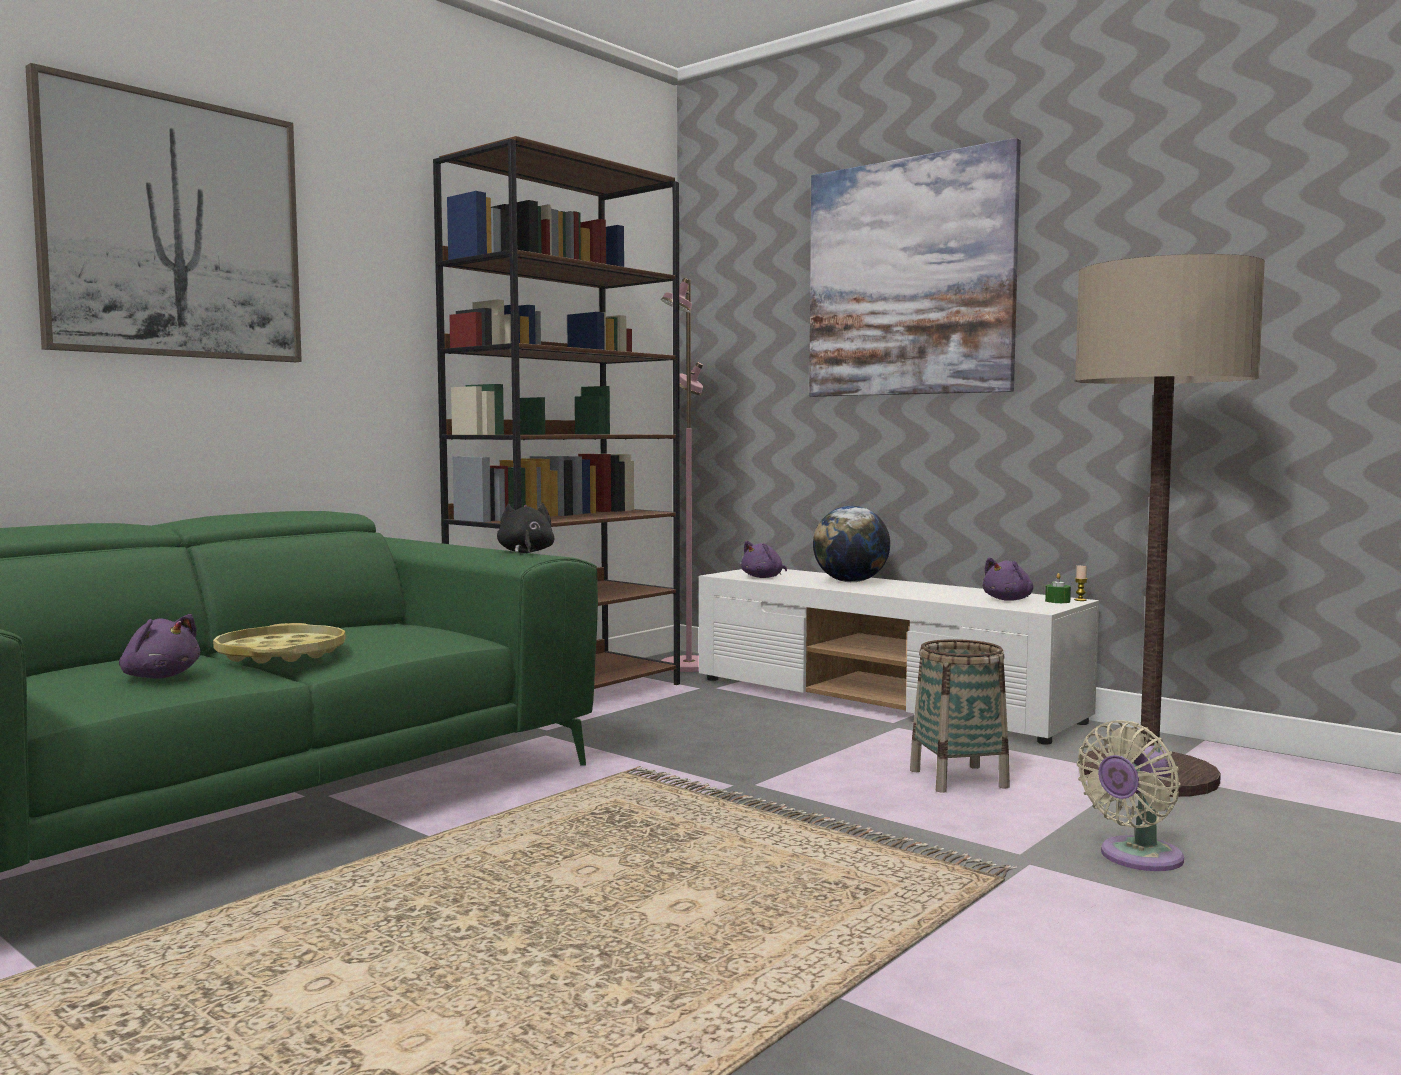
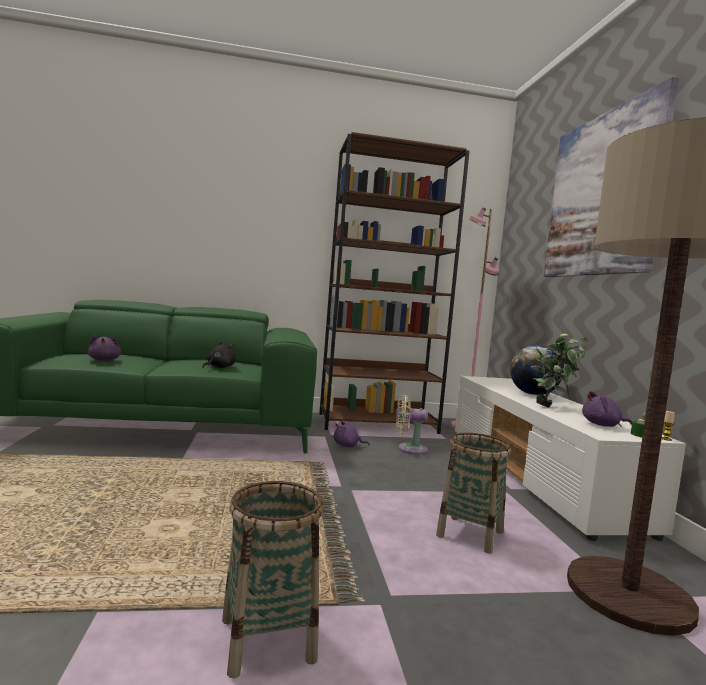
camera: 40 degrees right, 0 degrees up
picture [26,63,302,362] -> none
yellow tray [213,623,346,664] -> none
black plush toy [497,502,554,553] -> black plush toy moved to [203,342,236,368]
purple plush toy [741,541,787,578] -> purple plush toy moved to [334,420,370,447]
beige fan [1077,720,1184,871] -> beige fan moved to [396,395,428,455]
none -> basket [222,481,324,679]
none -> potted plant [531,333,588,408]

